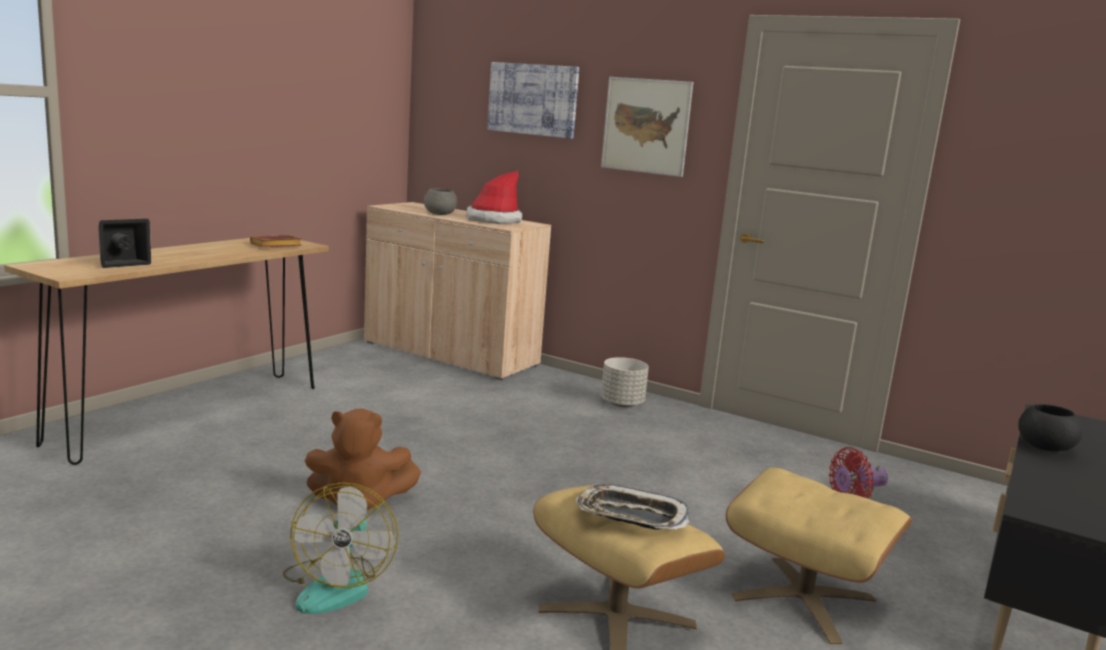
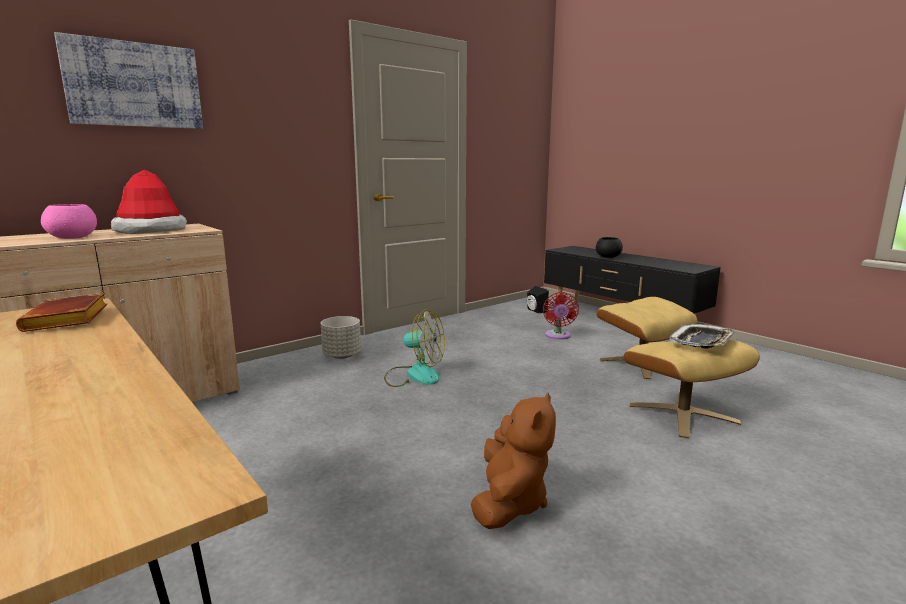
camera: 70 degrees left, 0 degrees up
black speaker [98,219,151,268] -> black speaker moved to [527,286,549,313]
fan [283,482,398,614] -> fan moved to [384,310,445,387]
grey bowl [424,189,457,215] -> pink bowl [41,204,97,239]
picture [601,77,693,177] -> none

